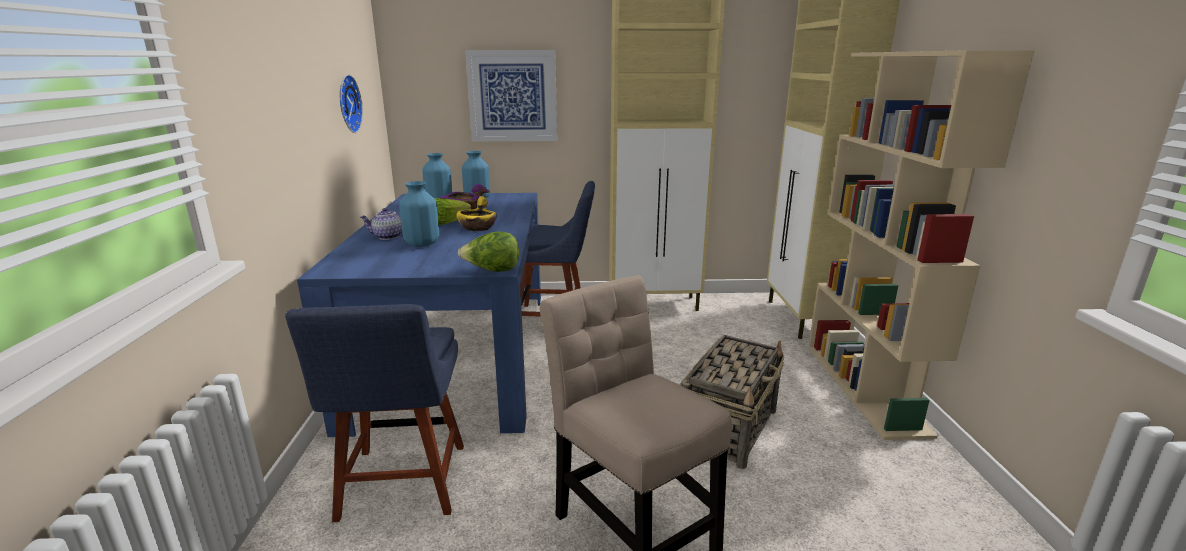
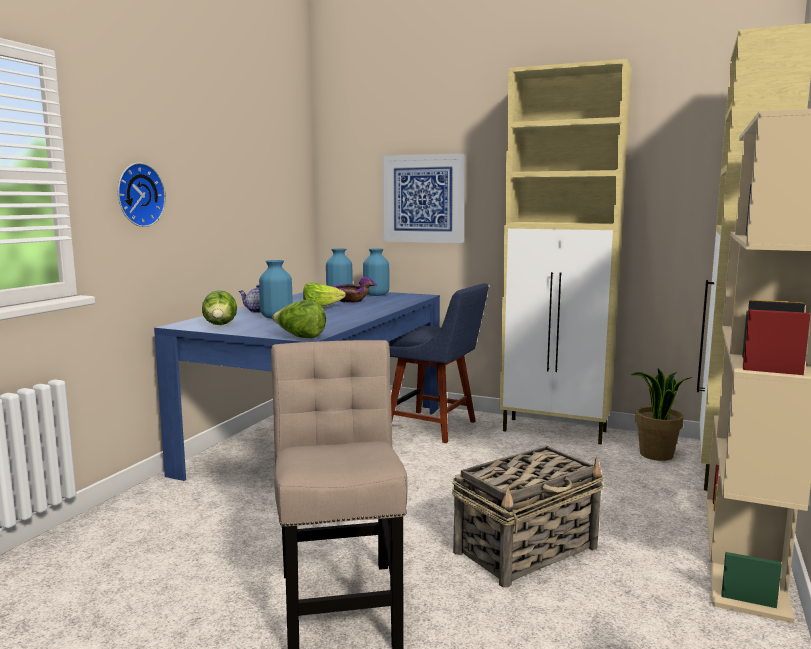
camera: 25 degrees right, 10 degrees down
blue chair [285,304,464,522] -> none
wall clock [340,74,363,133] -> wall clock moved to [118,163,166,227]
yellow bowl [456,196,497,231] -> none
none -> lettuce [202,290,237,325]
none -> potted plant [631,368,693,461]

